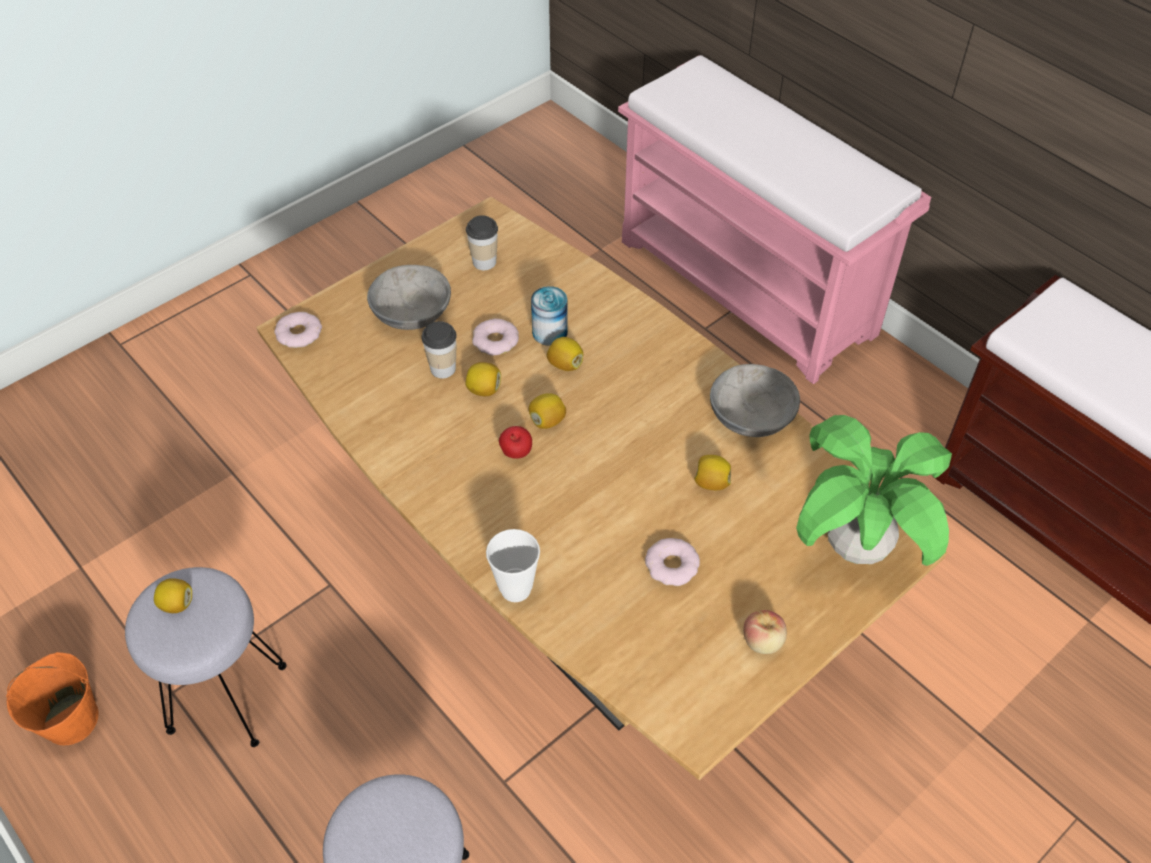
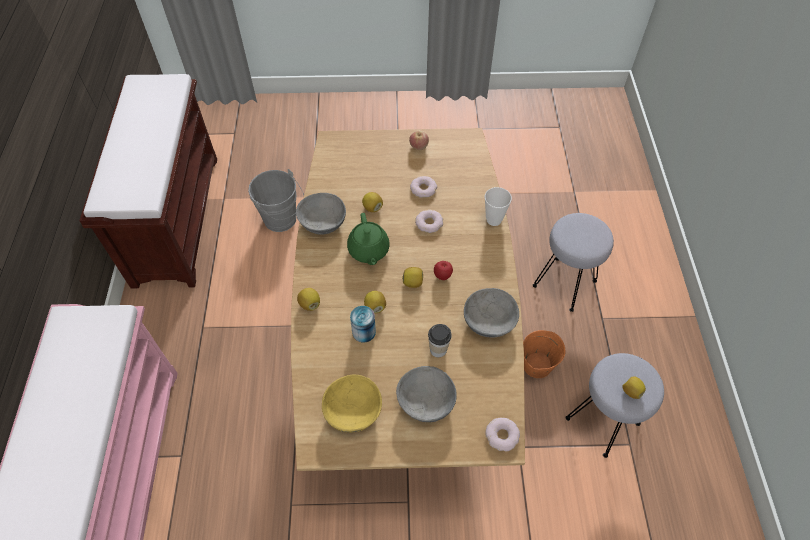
camera: 140 degrees left, 5 degrees up
orange bucket [6,652,99,746] -> orange bucket moved to [523,330,565,378]
cup [466,215,498,270] -> yellow bowl [322,375,382,433]
lemon [466,362,501,396] -> lemon moved to [297,288,320,311]
donut [472,318,519,356] -> donut moved to [415,210,443,233]
potted plant [796,415,952,566] -> none
none -> grey bucket [248,169,304,232]
none -> green teapot [347,213,390,265]
none -> grey bowl [464,288,519,338]

